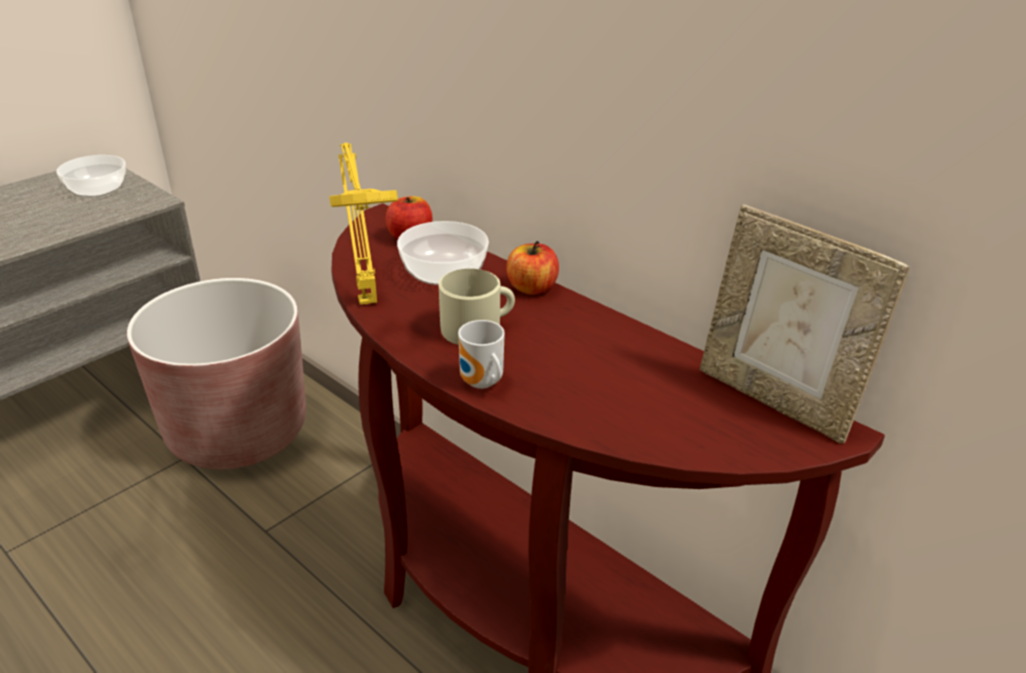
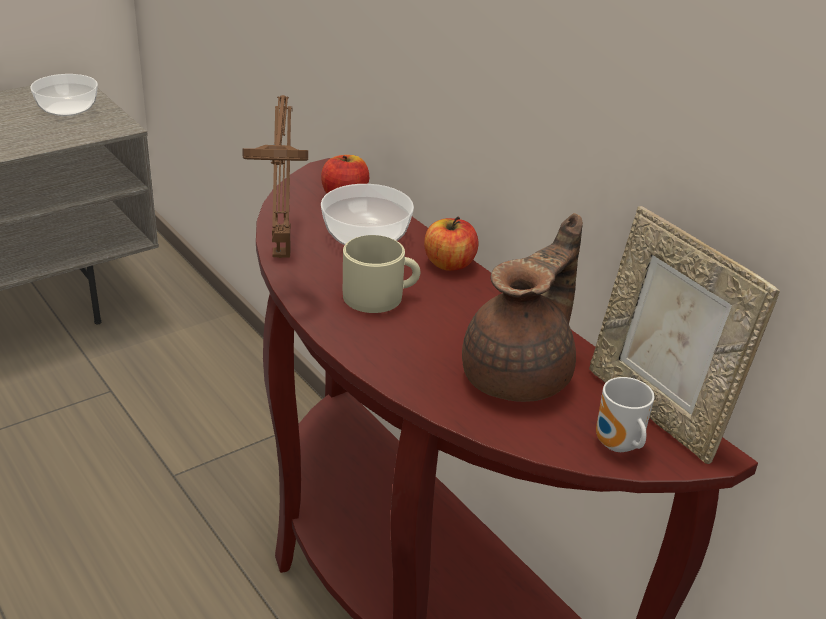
camera: 10 degrees right, 0 degrees up
brown planter [127,278,306,469] -> none
yellow table lamp [329,143,398,305] -> brown table lamp [242,95,308,258]
mug [458,320,505,389] -> mug moved to [596,377,655,452]
none -> brown teapot [462,213,583,402]

